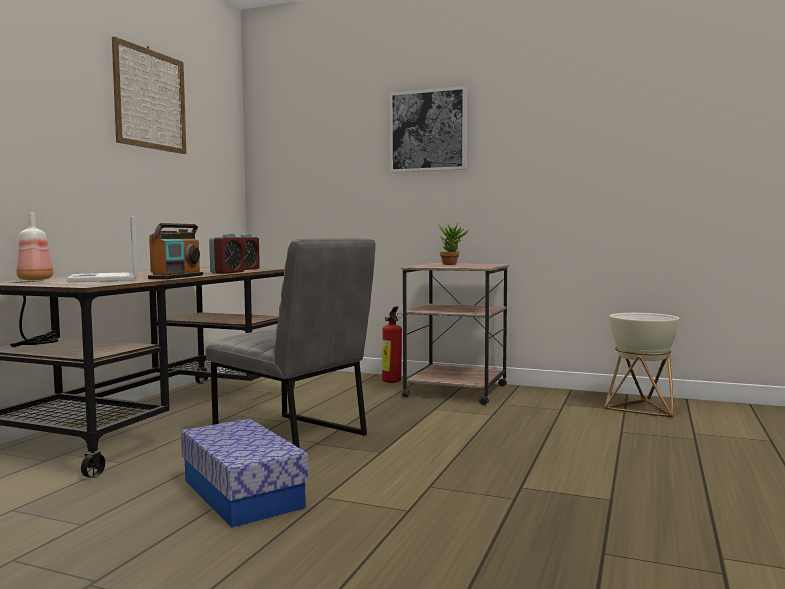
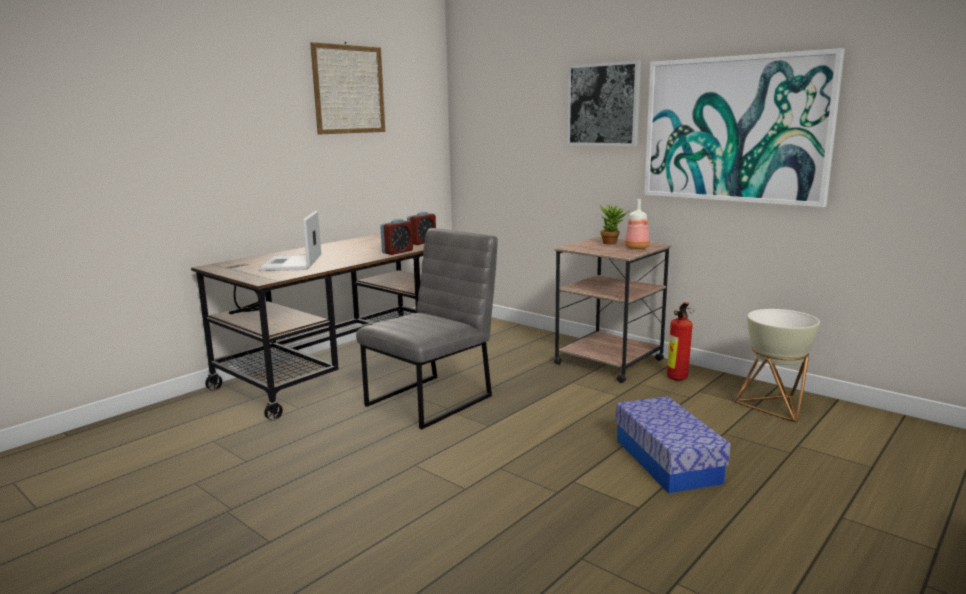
camera: 20 degrees right, 10 degrees up
bottle [16,212,54,280] -> bottle moved to [625,199,649,249]
radio [148,223,203,279] -> none
storage box [181,418,308,528] -> storage box moved to [616,396,730,493]
grey chair [206,238,376,448] -> grey chair turned 105 degrees counterclockwise [356,228,498,430]
fire extinguisher [382,306,403,383] -> fire extinguisher moved to [667,302,693,381]
none -> picture [644,48,845,207]

